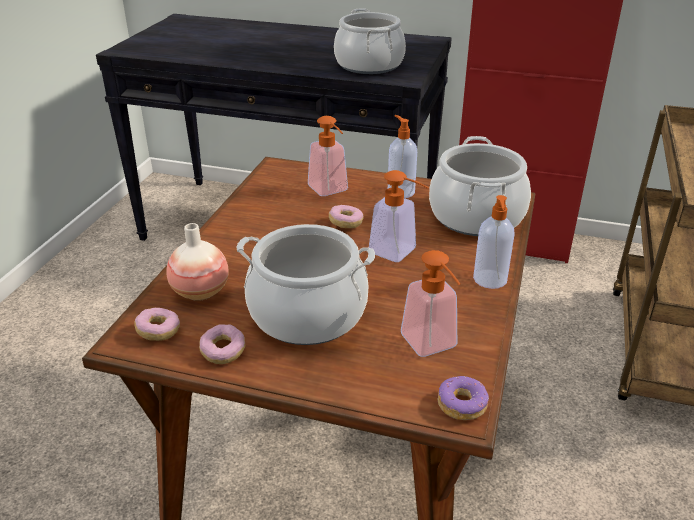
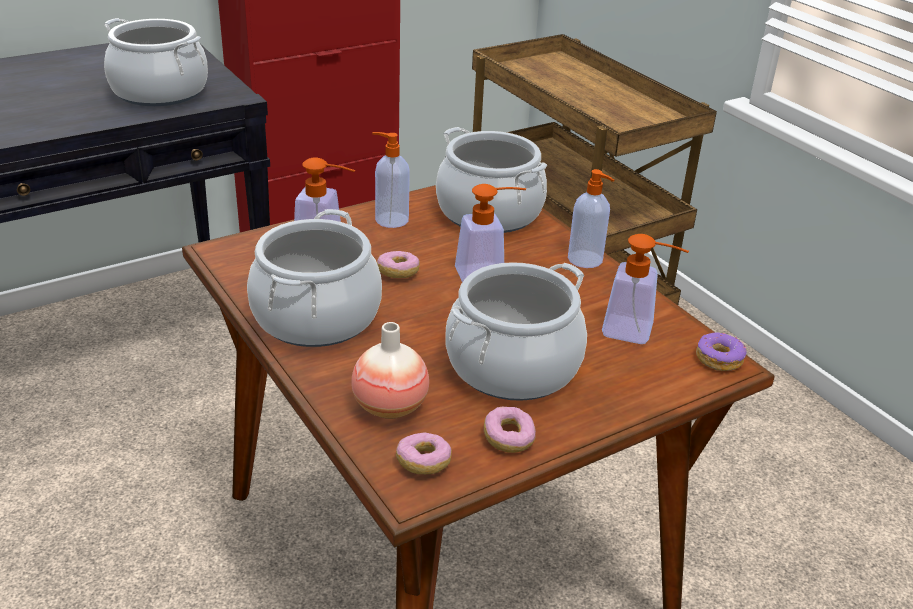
camera: 50 degrees left, 0 degrees up
none -> cooking pot [247,209,382,347]

